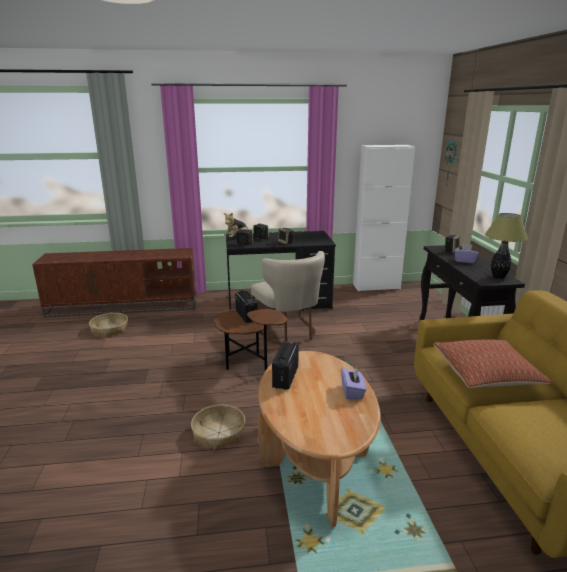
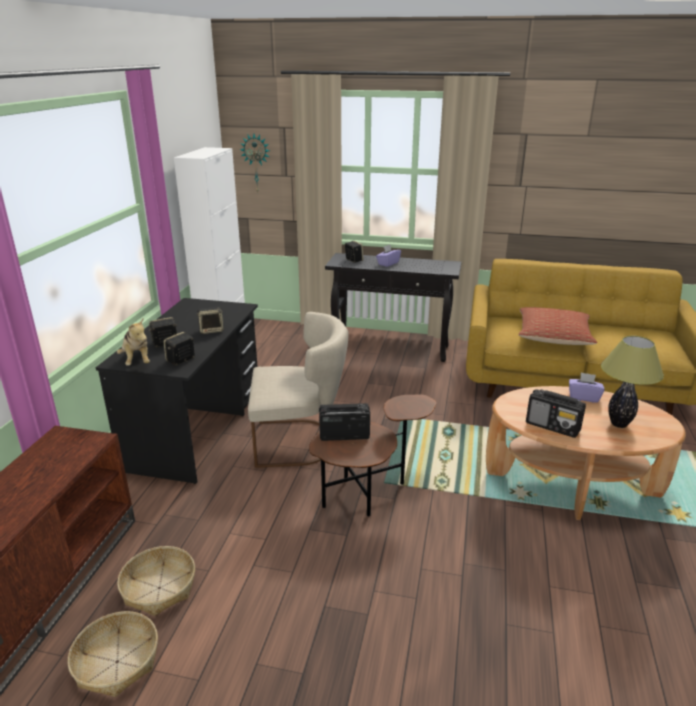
camera: 70 degrees left, 5 degrees up
basket [191,405,245,450] -> basket moved to [117,546,195,616]
table lamp [485,213,528,279] -> table lamp moved to [601,336,664,428]

